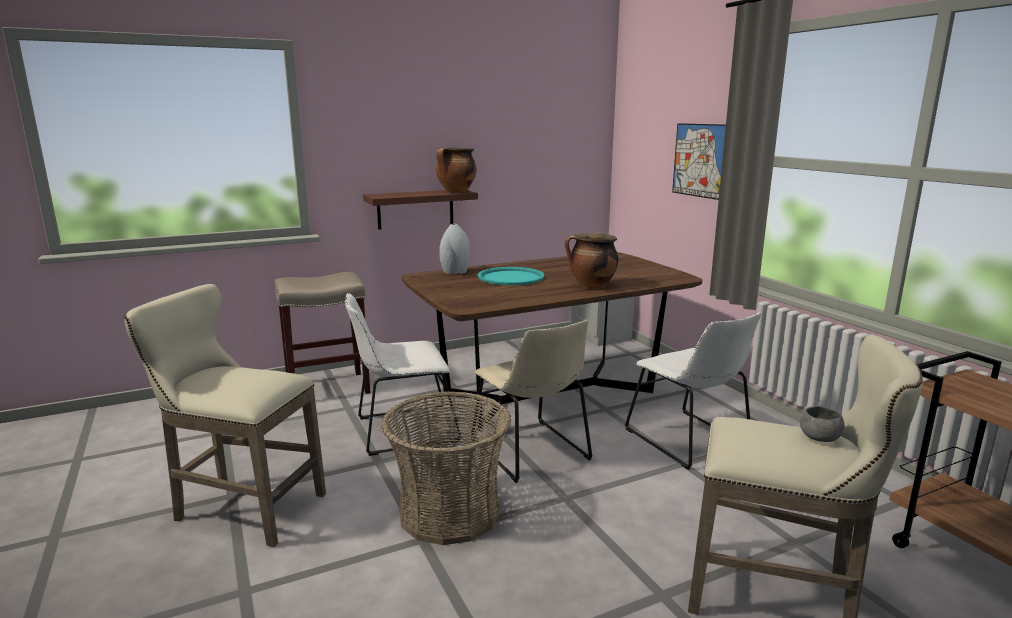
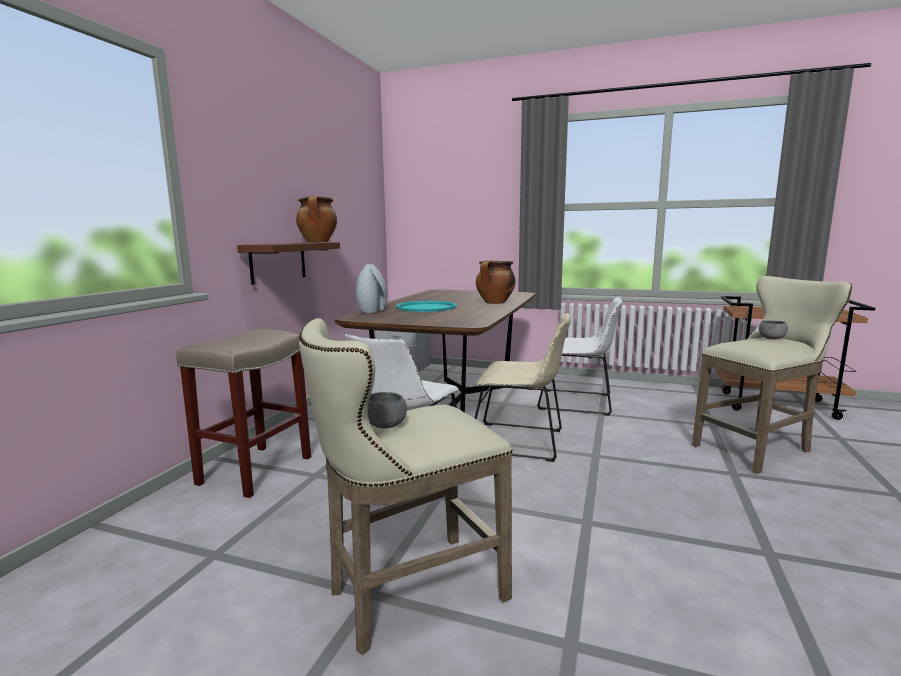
camera: 45 degrees left, 5 degrees down
basket [381,391,511,545] -> none
picture [672,123,726,200] -> none
none -> grey bowl [368,392,407,428]

